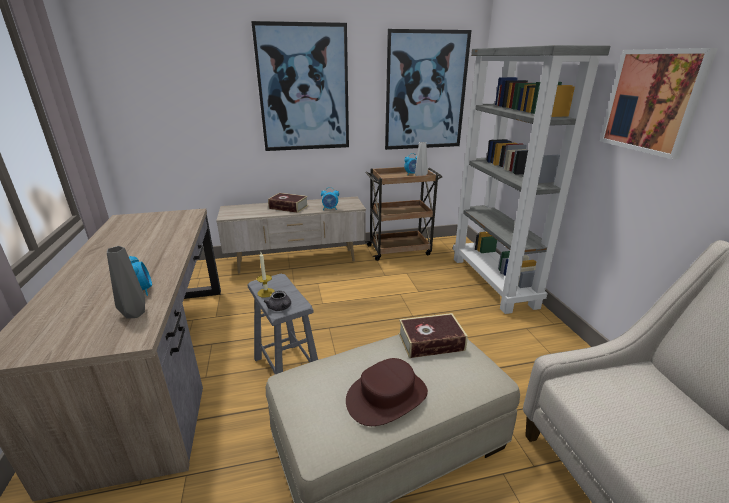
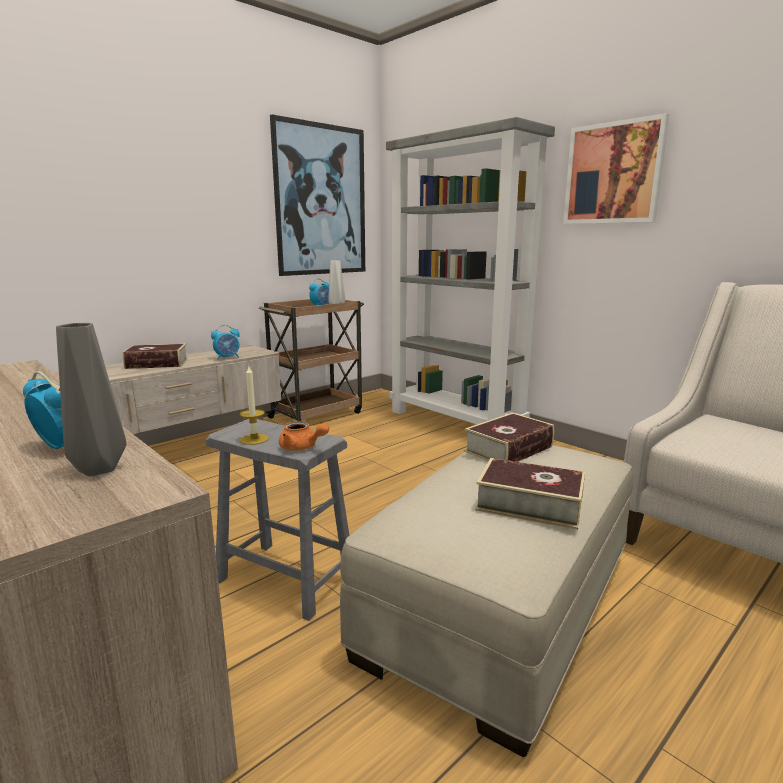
camera: 30 degrees left, 10 degrees down
picture [251,21,349,151] -> none
grey teapot [264,291,291,311] -> orange teapot [279,421,329,451]
brown hat [346,358,428,426] -> book [475,458,585,530]

